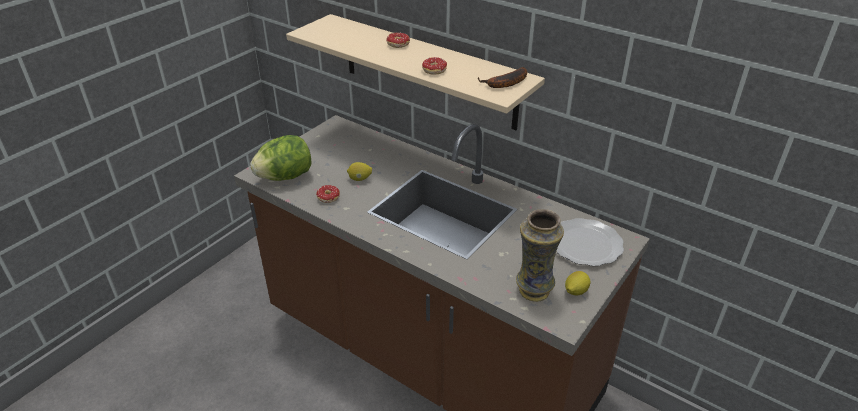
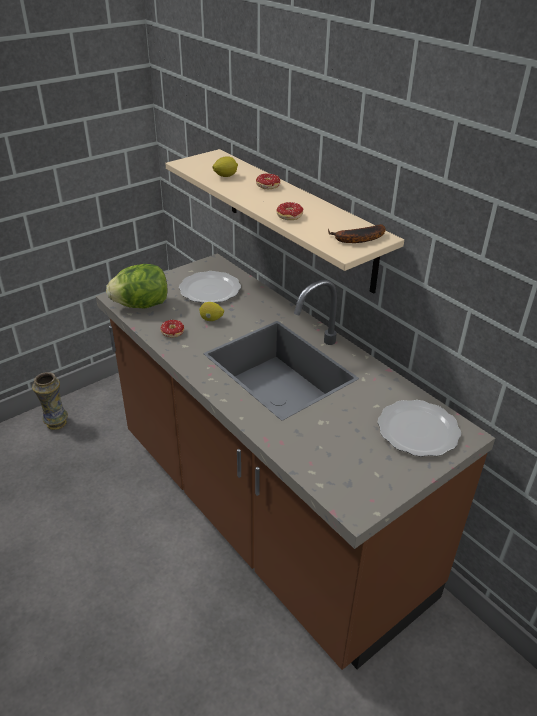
camera: 15 degrees right, 0 degrees up
vase [516,209,564,302] -> vase moved to [32,372,68,430]
lemon [565,271,591,295] -> lemon moved to [213,156,238,177]
none -> plate [179,271,241,303]

